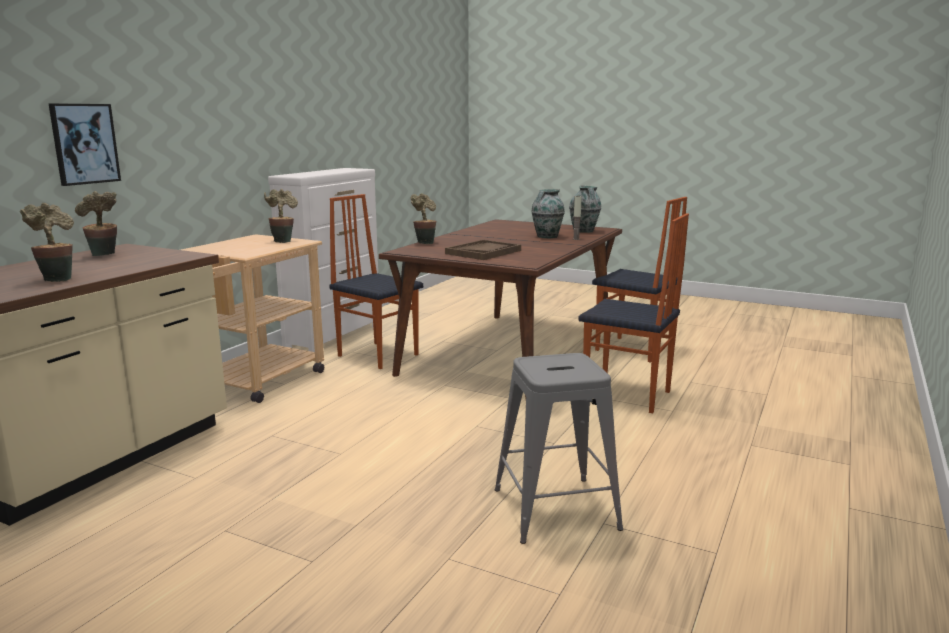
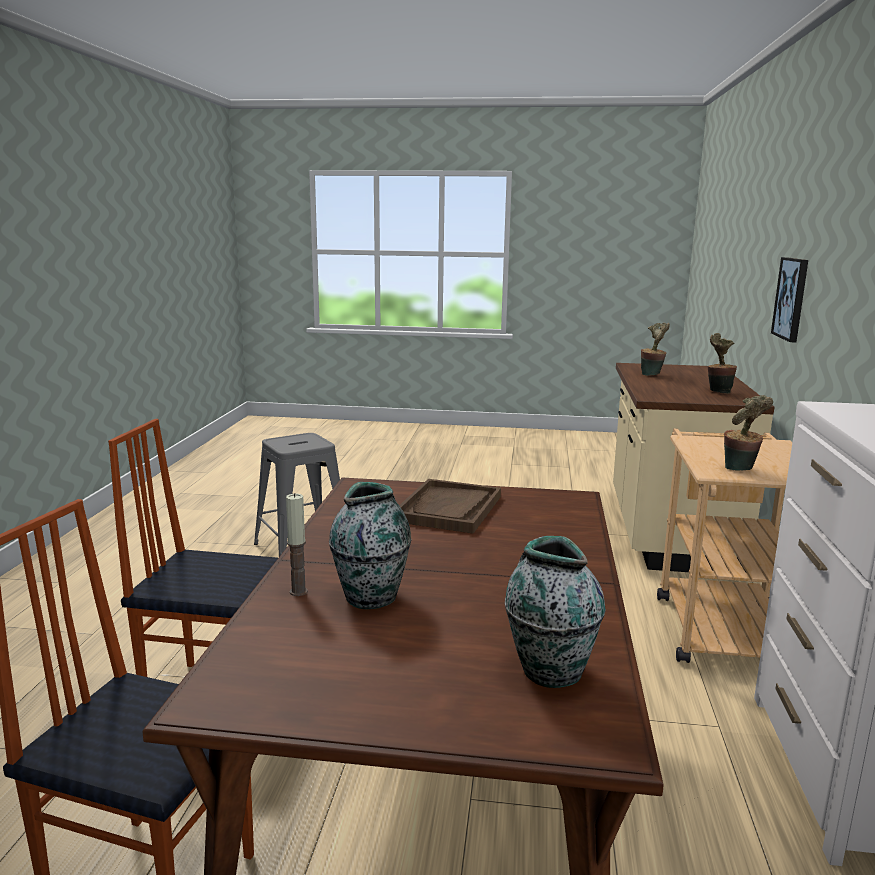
camera: 160 degrees right, 0 degrees up
chair [329,194,423,369] -> none
potted plant [410,193,436,244] -> none
vase [569,186,601,233] -> vase moved to [505,536,606,688]

